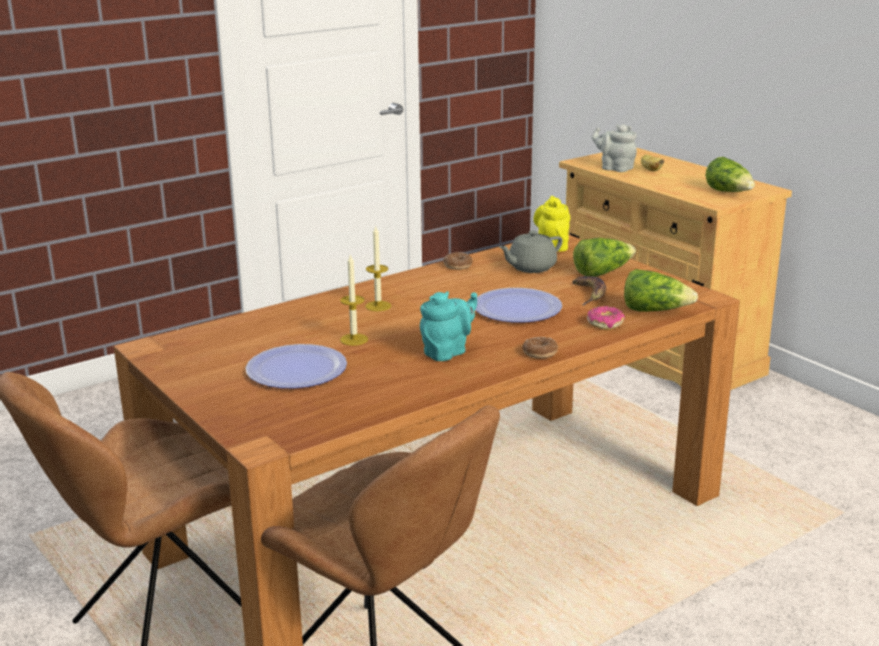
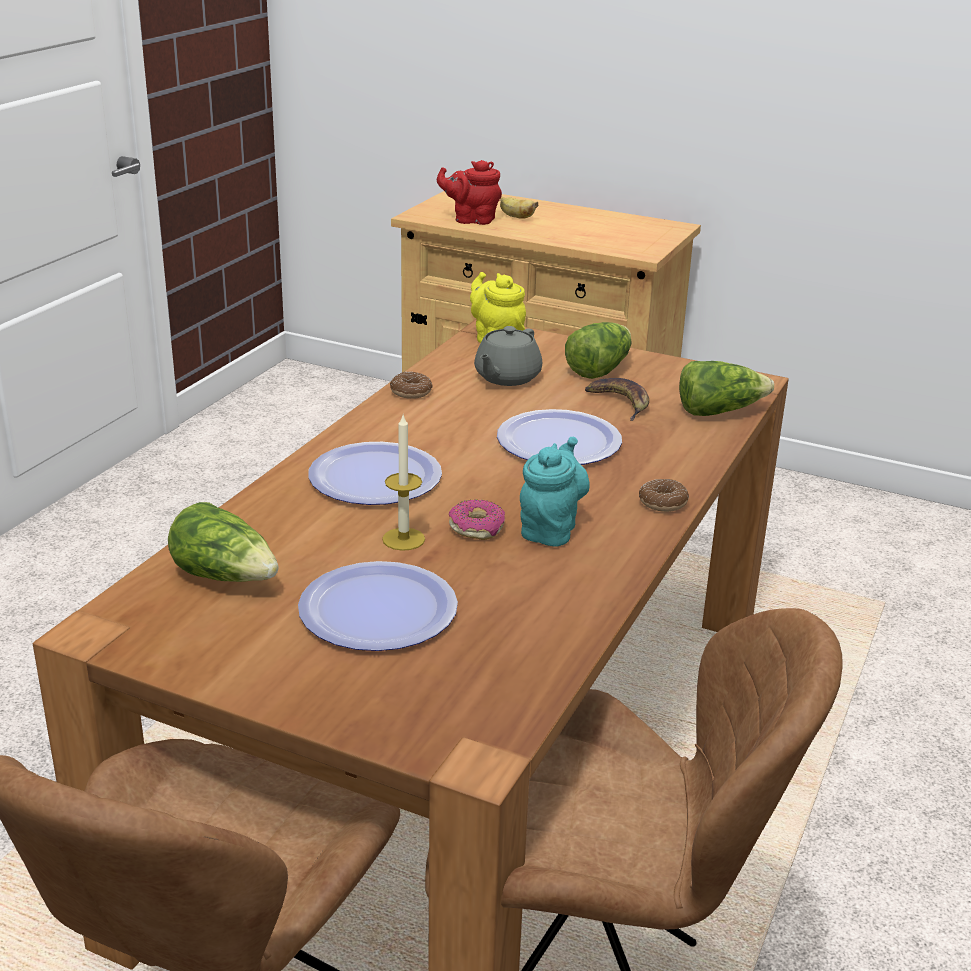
camera: 30 degrees left, 5 degrees up
candle [365,225,391,311] -> plate [308,442,442,505]
donut [587,306,625,330] -> donut moved to [449,499,505,540]
grey teapot [592,124,637,172] -> red teapot [437,160,502,225]
lettuce [706,157,755,192] -> lettuce moved to [168,502,279,582]

